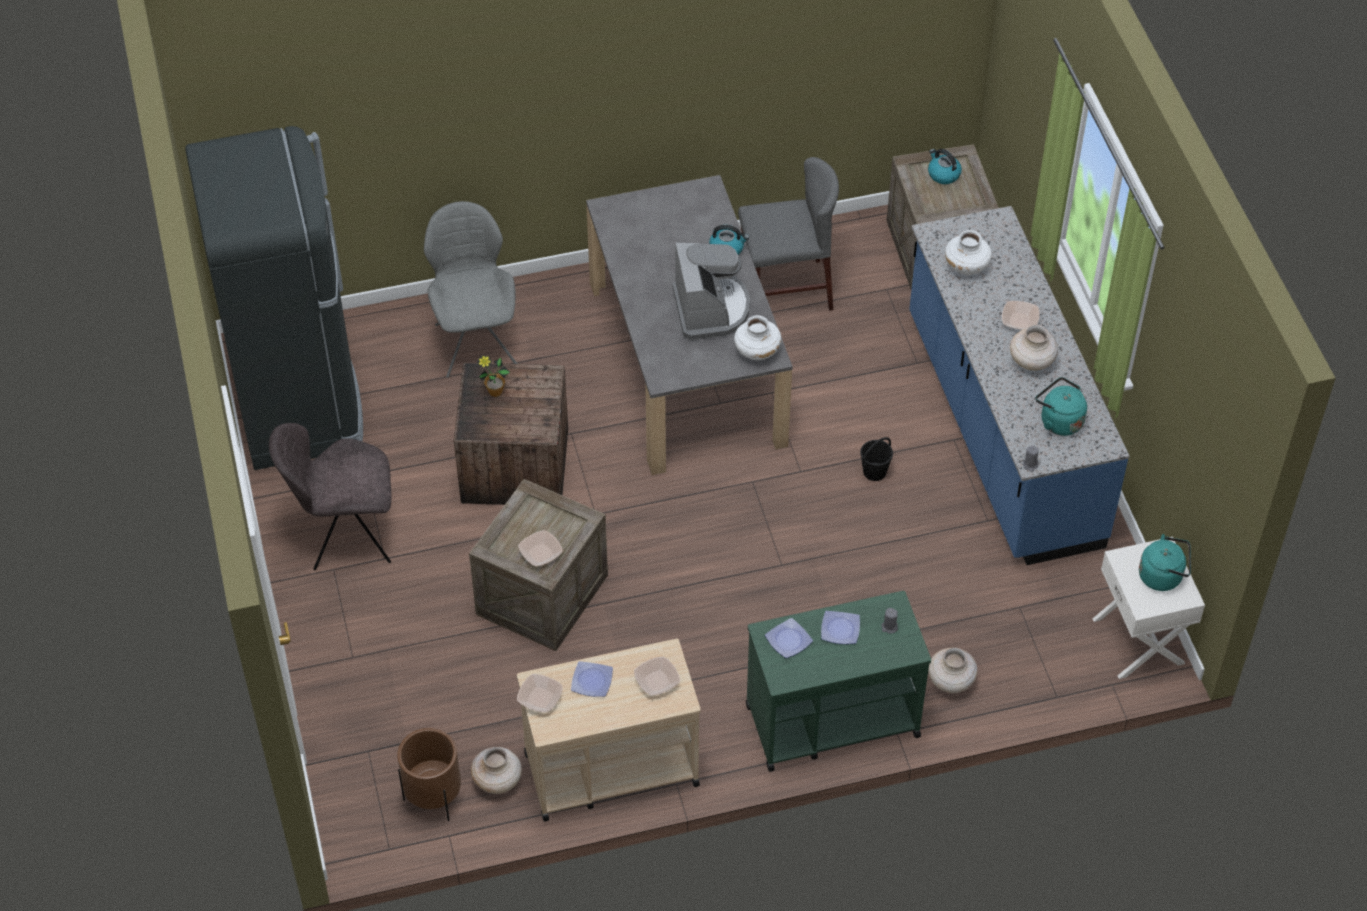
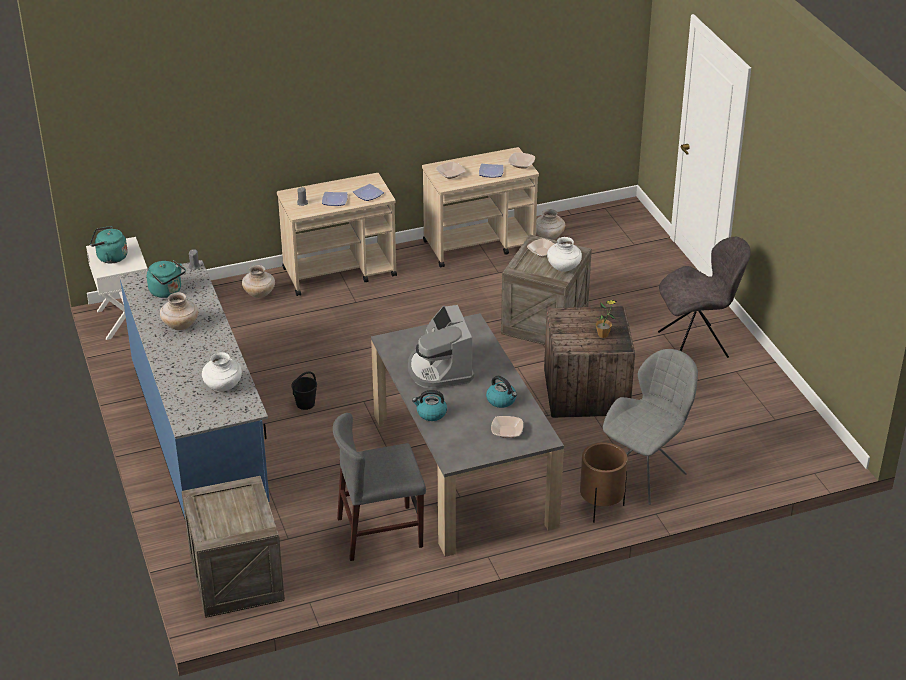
camera: 175 degrees right, 15 degrees down
black fridge [185,126,363,470] -> none
brown planter [397,728,461,822] -> brown planter moved to [580,442,628,523]
grey chair [424,201,518,378] -> grey chair turned 120 degrees counterclockwise [603,349,698,505]
white vase [734,315,781,360] -> white vase moved to [547,237,582,272]
green cart [746,591,931,772] -> beige cart [277,173,397,296]
kettle [928,149,962,184] -> kettle moved to [486,376,517,408]
bowl [1002,301,1040,330] -> bowl moved to [491,416,523,438]

